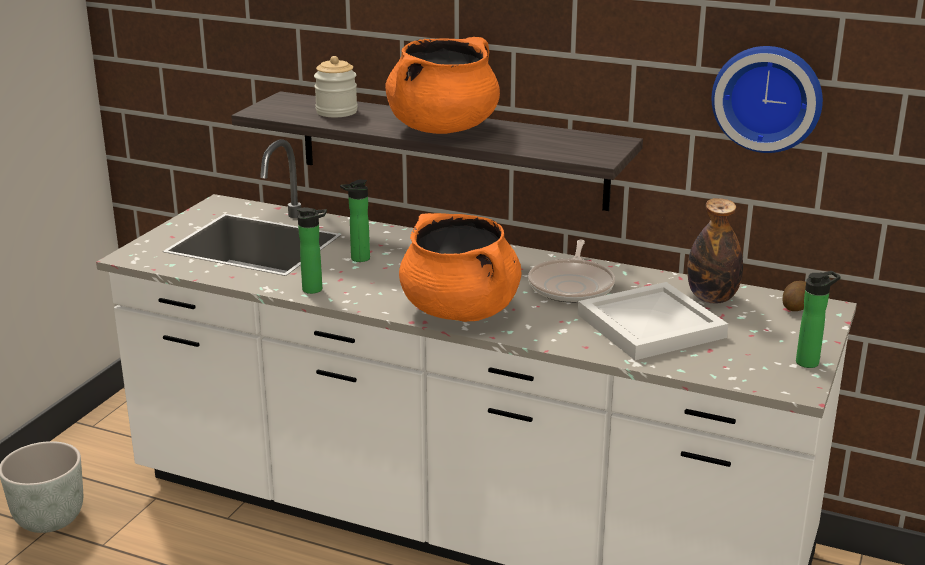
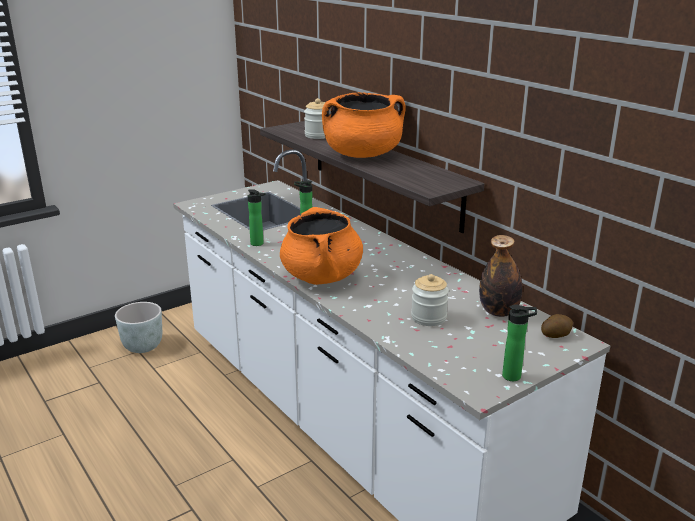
camera: 30 degrees right, 0 degrees up
frying pan [528,240,615,303] -> none
white tray [578,282,728,360] -> jar [411,274,449,326]
wall clock [712,46,823,153] -> none

